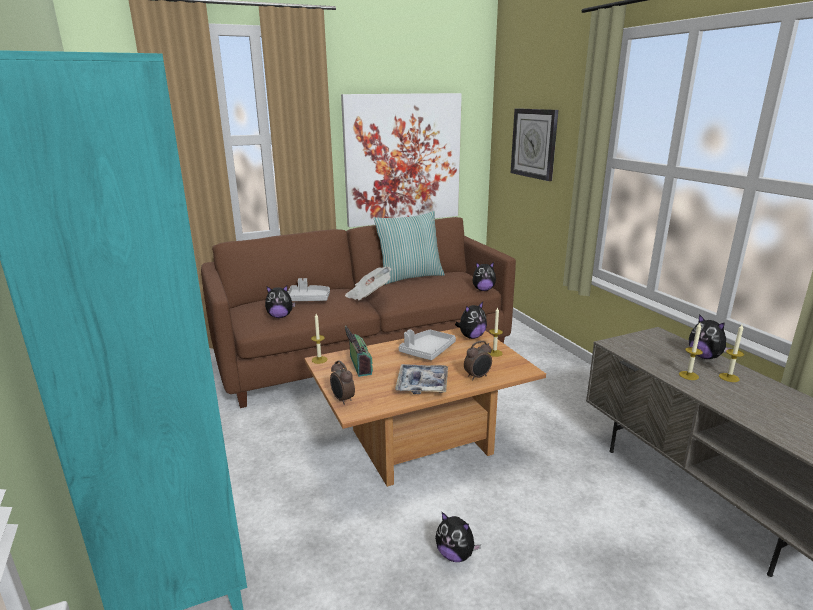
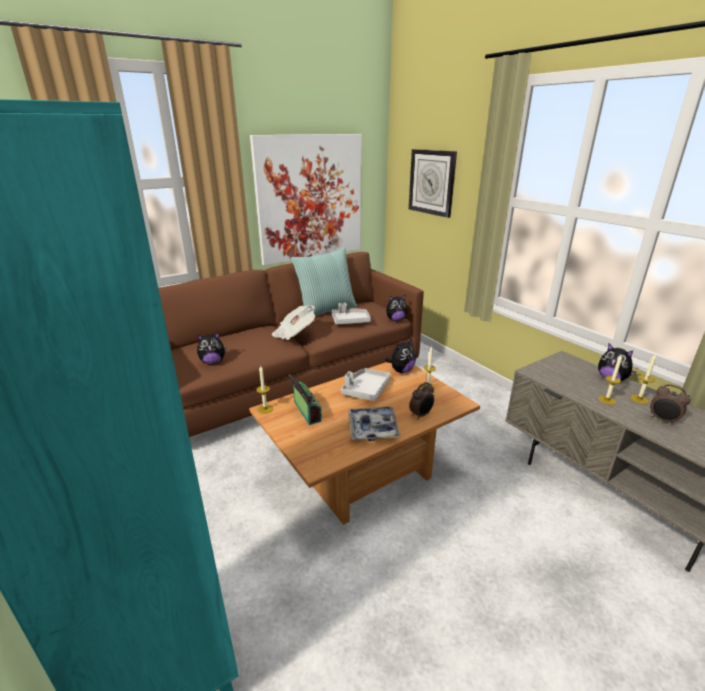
camera: 10 degrees left, 5 degrees up
grey tray [288,278,330,301] -> grey tray moved to [331,303,371,324]
alarm clock [330,360,355,405] -> alarm clock moved to [650,384,691,425]
plush toy [435,512,481,562] -> none

